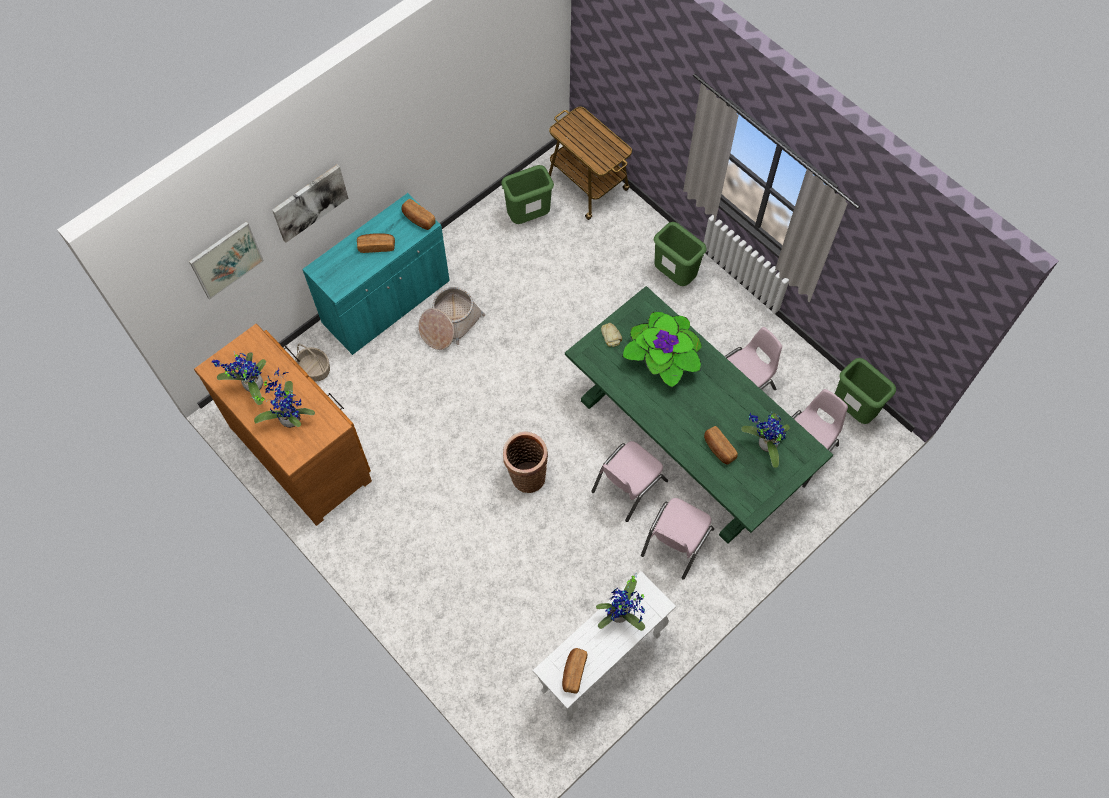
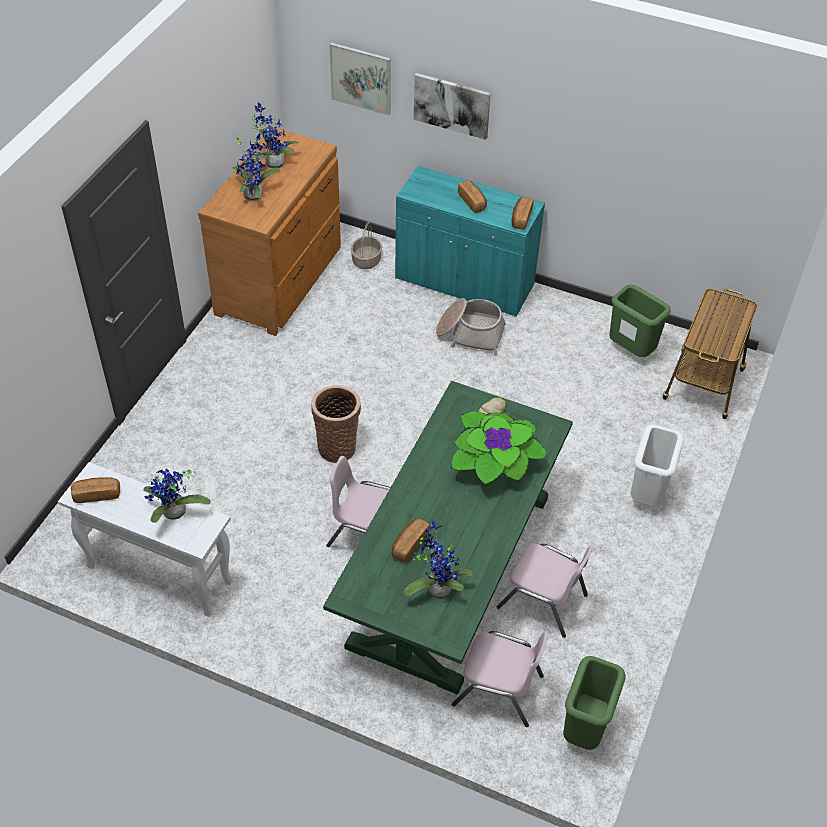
camera: 65 degrees right, 15 degrees down
pink chair [641,498,714,580] -> none
green trash can [654,222,707,286] -> white trash can [631,424,684,506]

